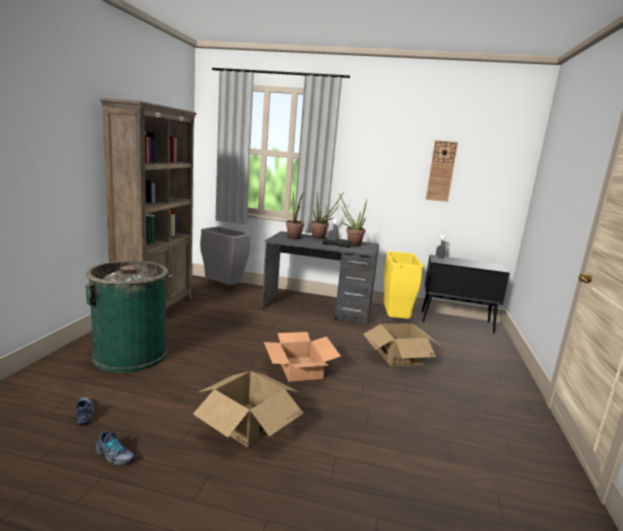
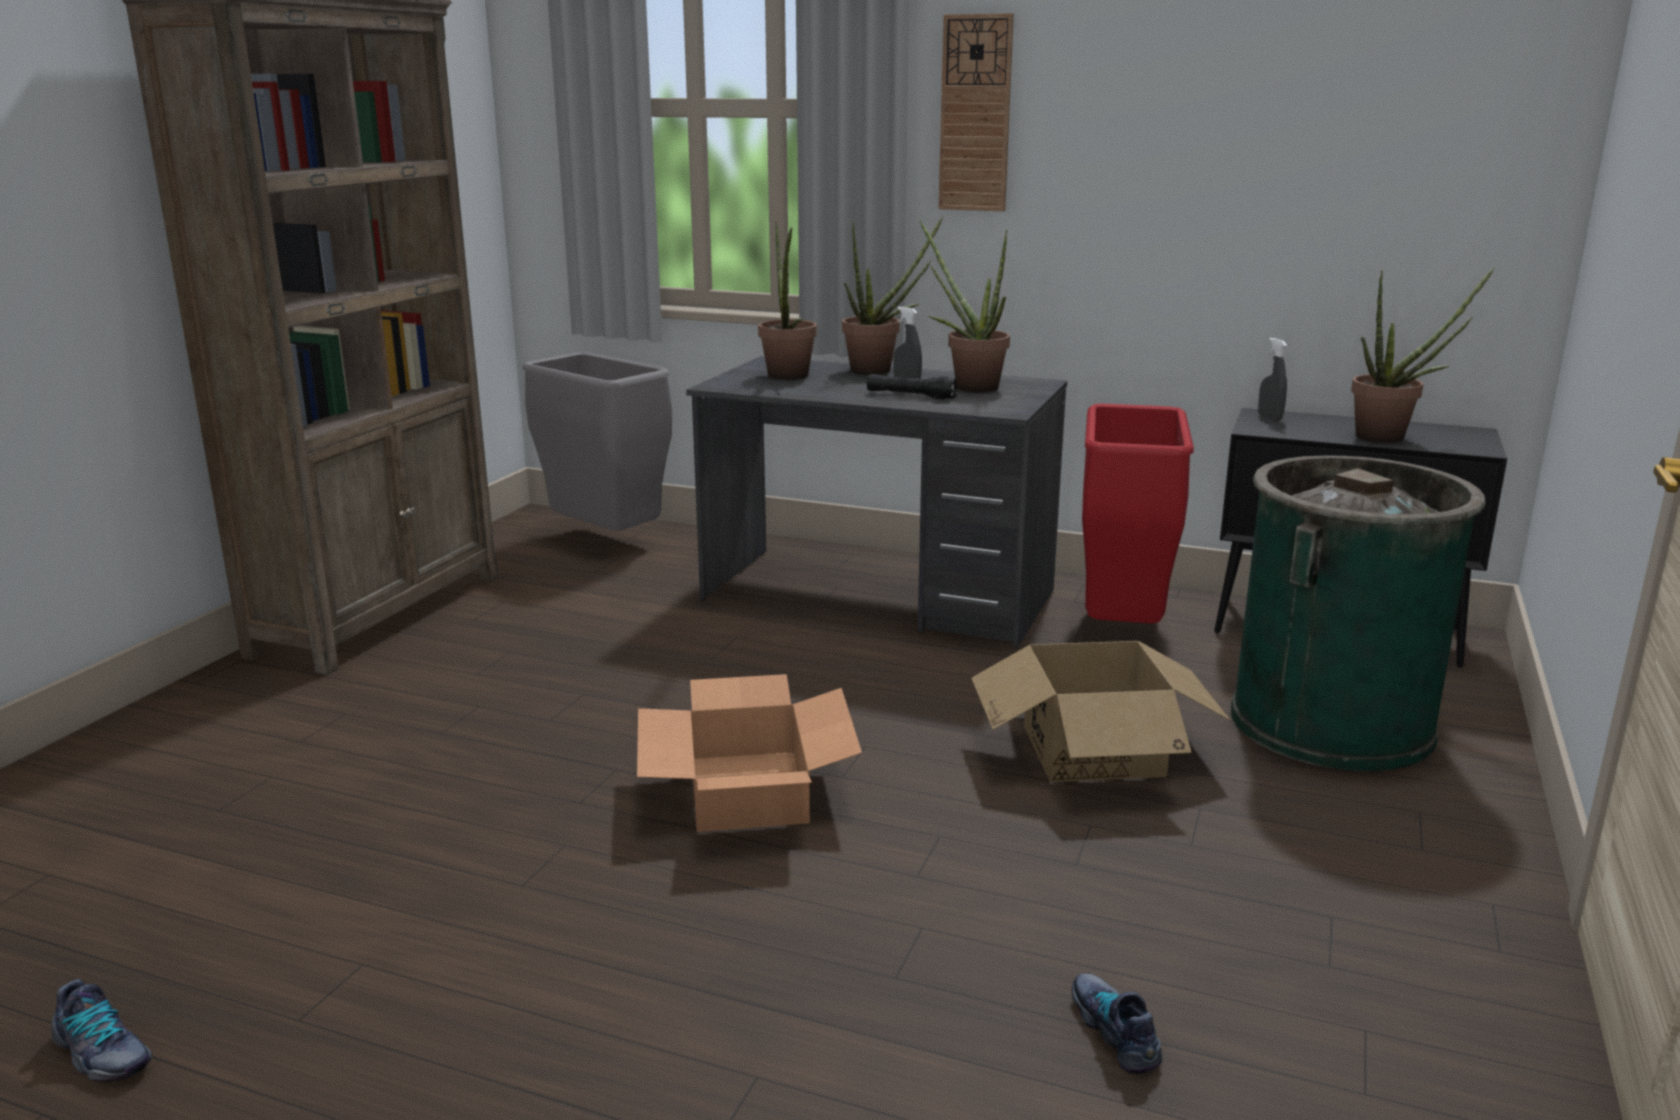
camera: 10 degrees right, 5 degrees up
shoe [76,397,94,425] -> shoe moved to [1071,973,1162,1074]
green trash can [85,261,168,373] -> green trash can moved to [1231,455,1485,771]
cardboard box [193,371,303,448] -> none
yellow trash can [383,251,424,319] -> red trash can [1082,404,1194,624]
wall clock [426,140,458,202] -> wall clock moved to [938,13,1014,212]
none -> potted plant [1351,267,1495,443]

